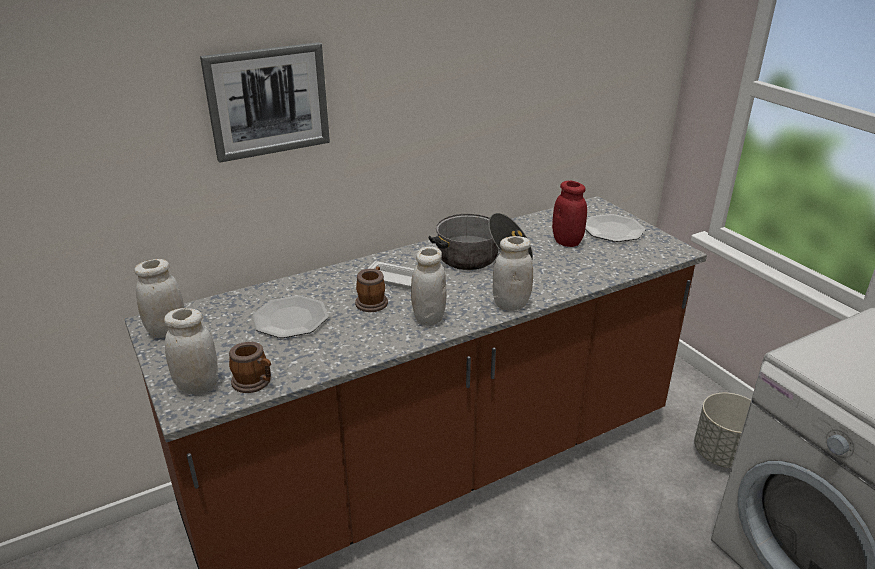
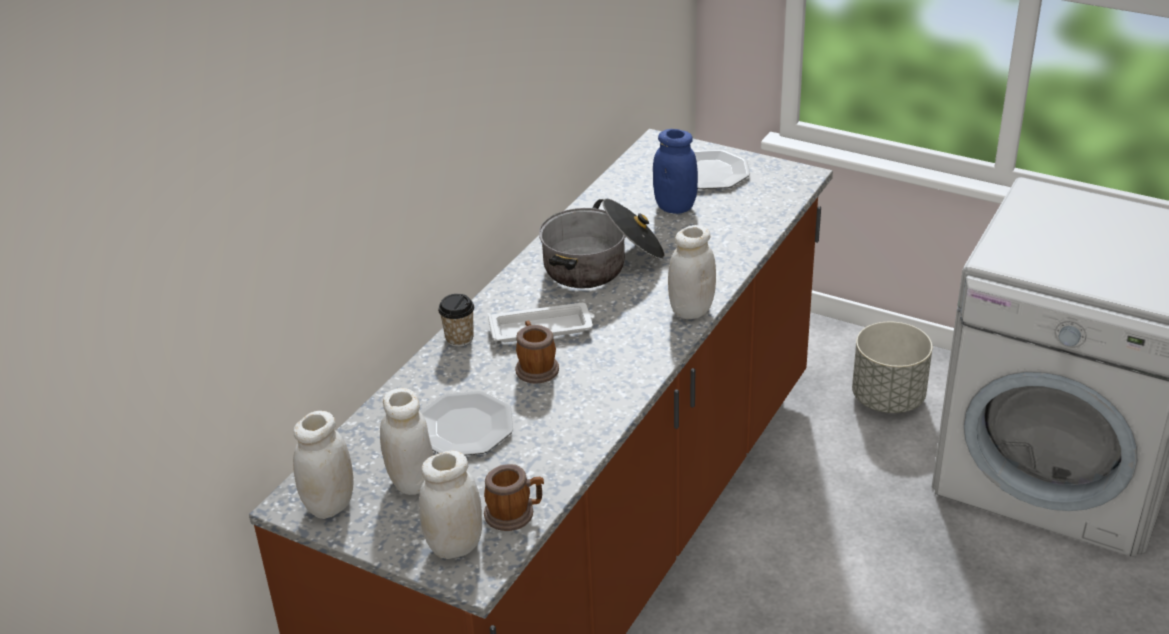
camera: 30 degrees left, 5 degrees up
picture [200,42,330,163] -> none
white jar [411,247,446,326] -> white jar moved to [380,388,433,495]
red jar [552,181,587,247] -> blue jar [653,129,698,214]
none -> cup [438,294,474,347]

